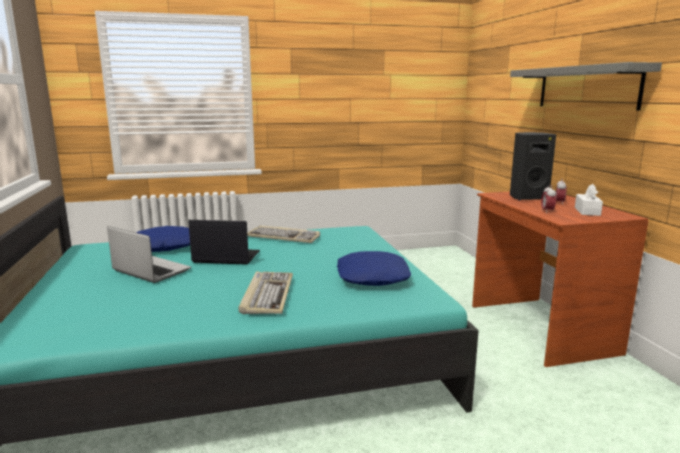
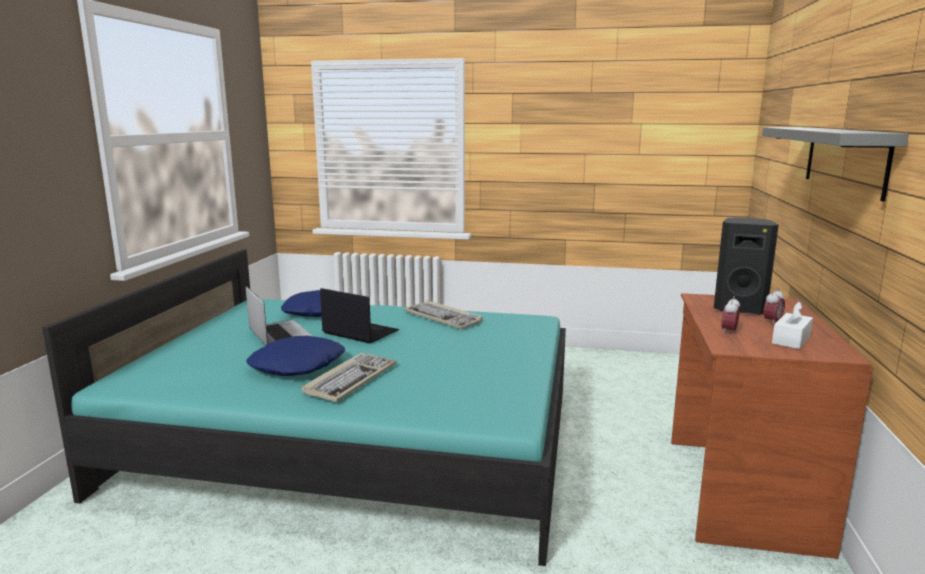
camera: 25 degrees right, 0 degrees up
blue pillow [337,251,411,286] -> blue pillow moved to [246,336,345,376]

